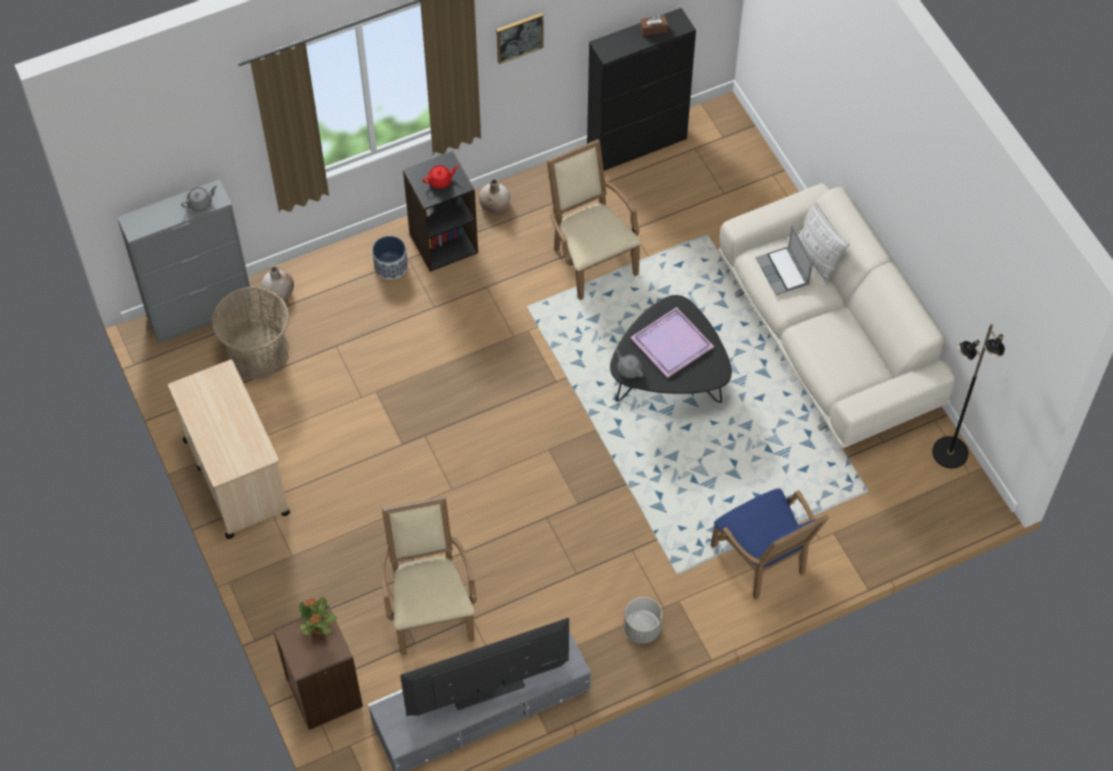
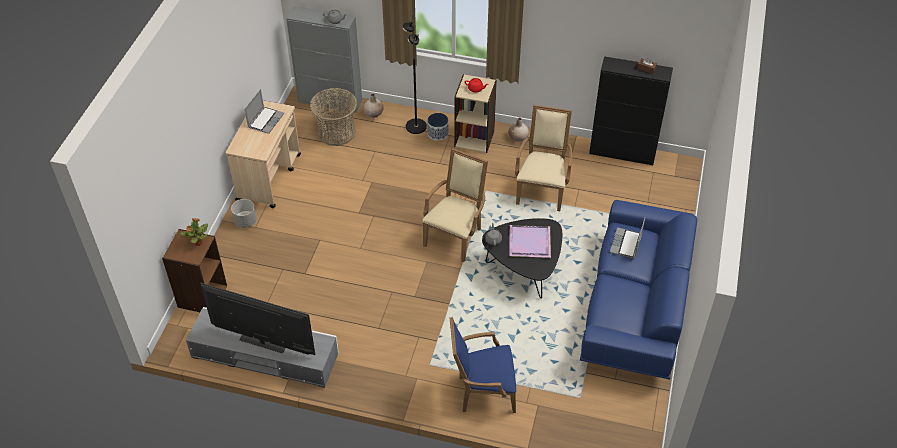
camera: 40 degrees right, 10 degrees down
beige armchair [381,496,477,655] -> beige armchair moved to [422,148,488,262]
black bookcase [403,151,478,272] -> beige bookcase [454,74,497,153]
picture [496,13,544,64] -> none
grey planter [624,597,662,644] -> grey planter moved to [231,199,257,228]
blue armchair [711,488,829,600] -> blue armchair turned 75 degrees clockwise [449,317,516,413]
beige sofa [718,183,955,449] -> blue sofa [580,200,697,380]
pillow [798,202,850,285] -> none
black floor lamp [932,324,1005,468] -> black floor lamp moved to [402,14,427,134]
none -> laptop [245,89,284,134]

